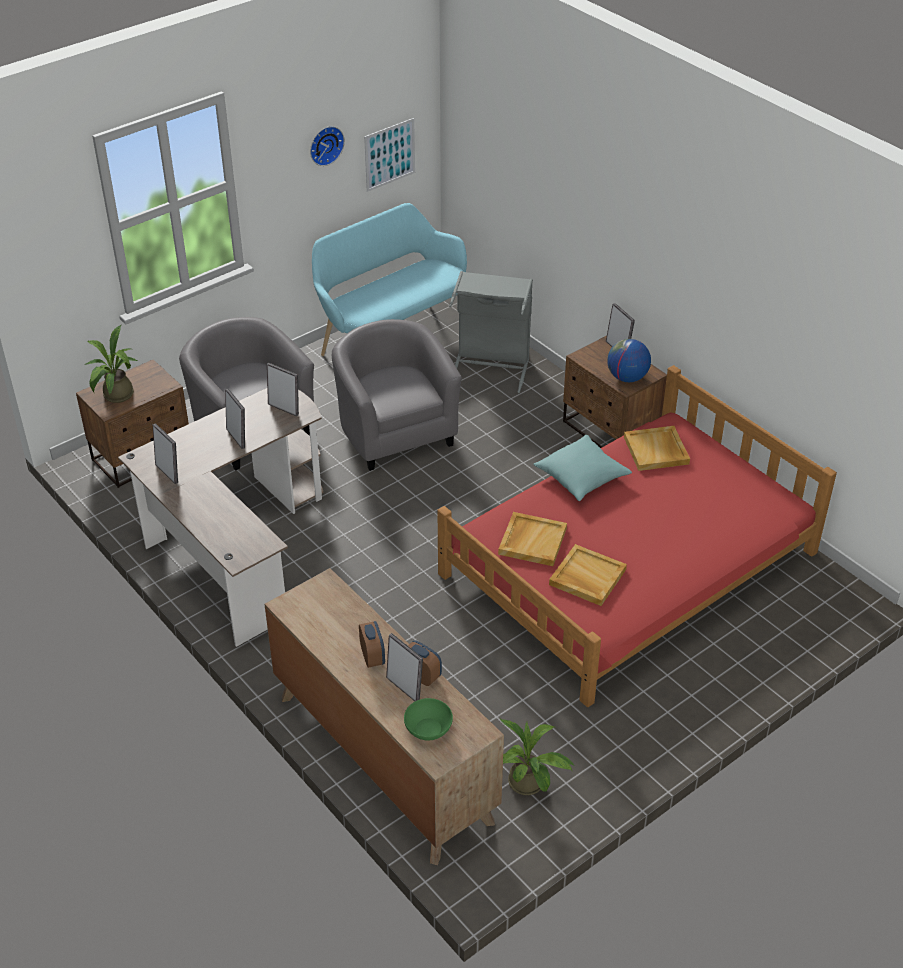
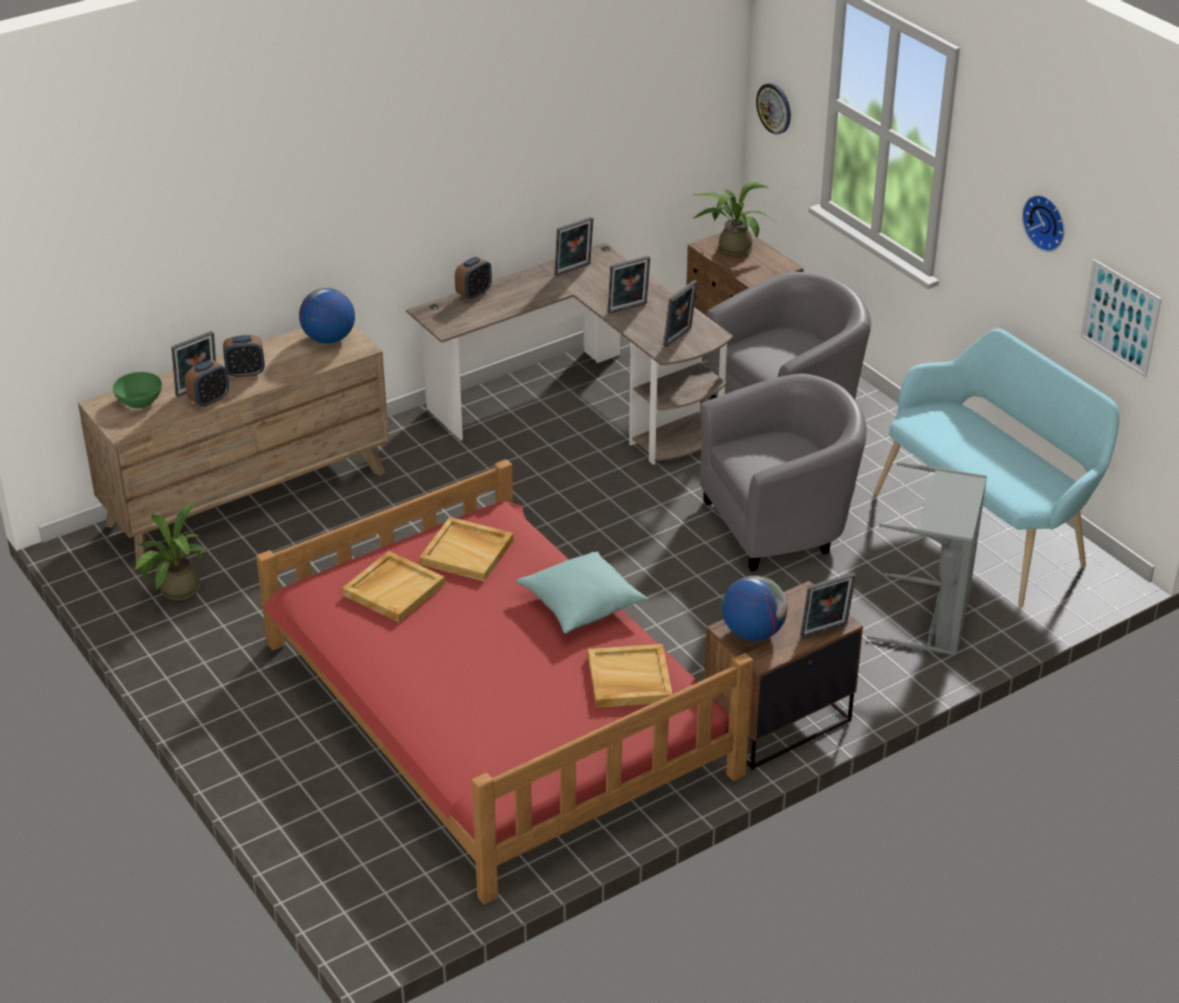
camera: 95 degrees right, 5 degrees down
none -> globe [299,288,355,344]
none -> alarm clock [455,256,492,300]
none -> wall clock [756,83,791,134]

